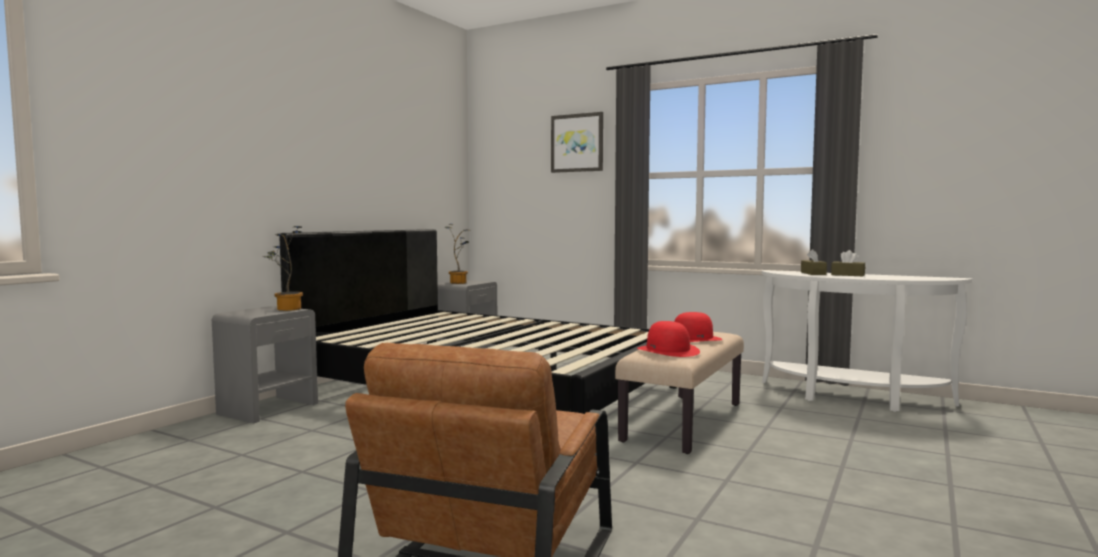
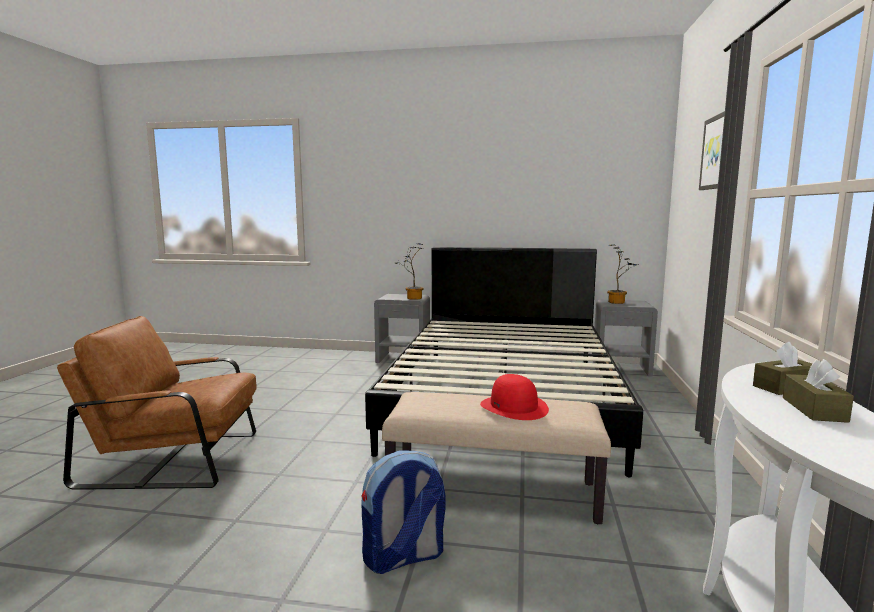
camera: 70 degrees right, 5 degrees up
red hat [637,321,700,357] -> none
none -> backpack [361,450,445,574]

